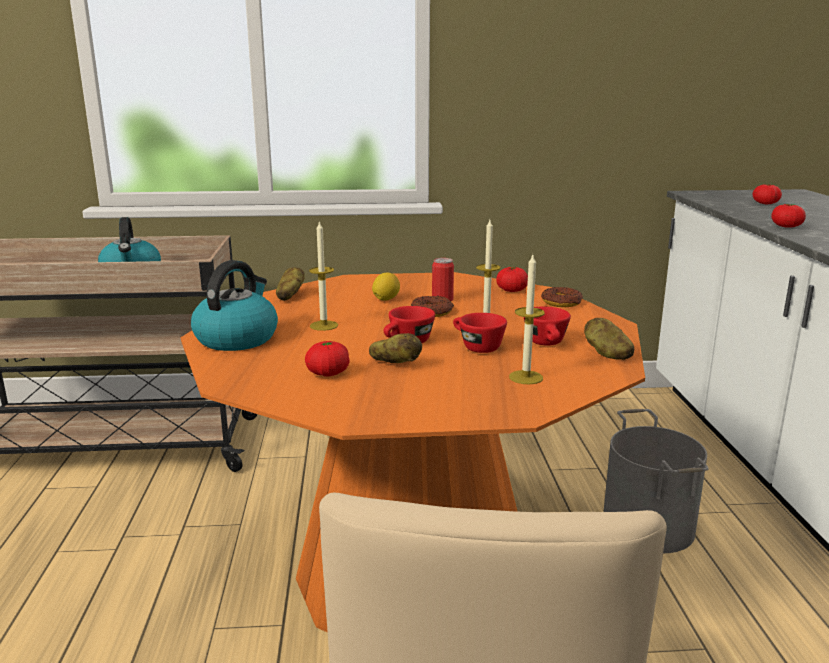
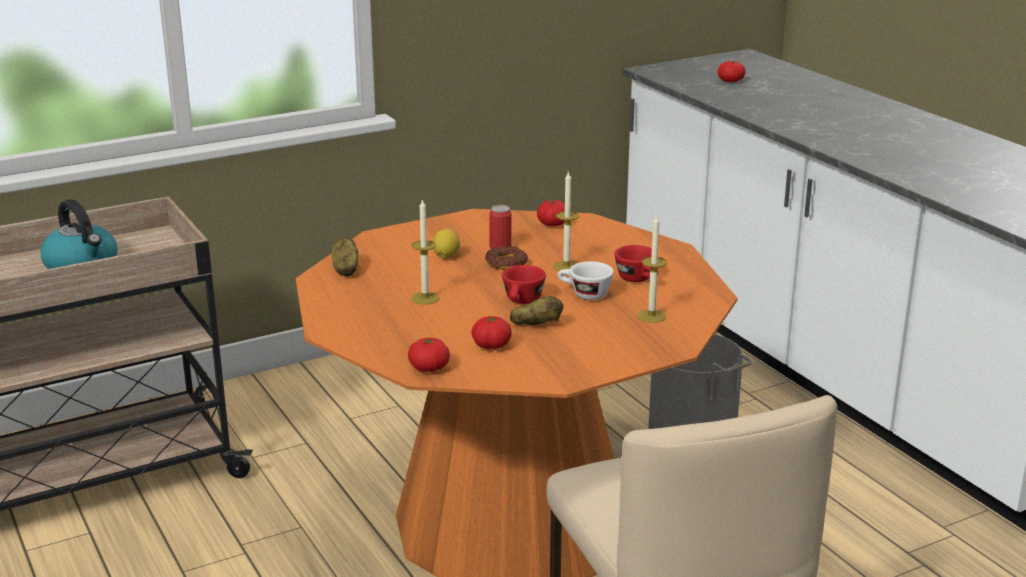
camera: 25 degrees left, 5 degrees up
kettle [191,260,278,351] -> none
red cup [453,313,507,353] -> white cup [558,261,614,300]
donut [541,287,583,307] -> none
potato [584,318,634,360] -> none
tomato [771,204,806,228] -> tomato moved to [408,338,450,372]

